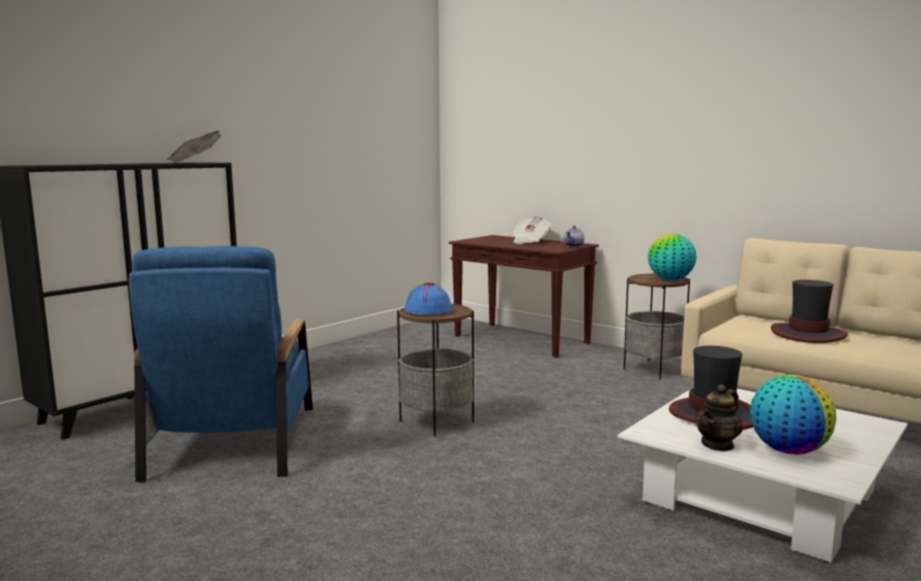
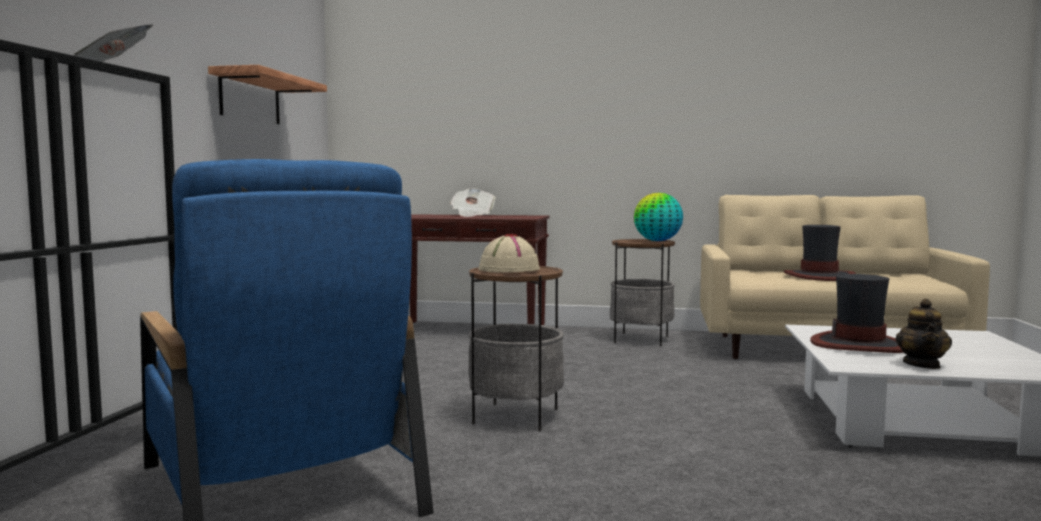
camera: 30 degrees left, 5 degrees down
blue hat [405,283,452,314] -> beige hat [479,234,540,273]
teapot [563,226,585,247] -> none
globe [750,375,836,454] -> none
none -> shelf [208,65,327,124]

